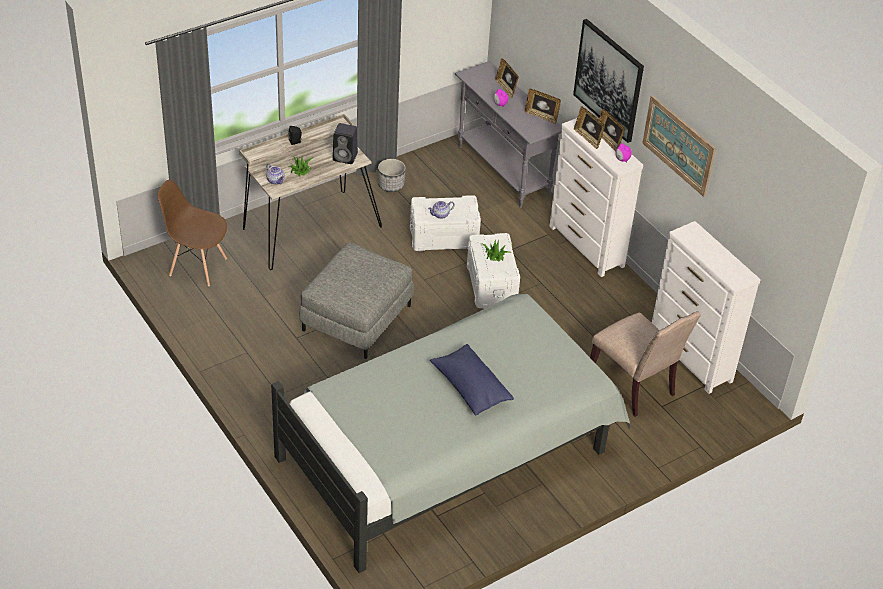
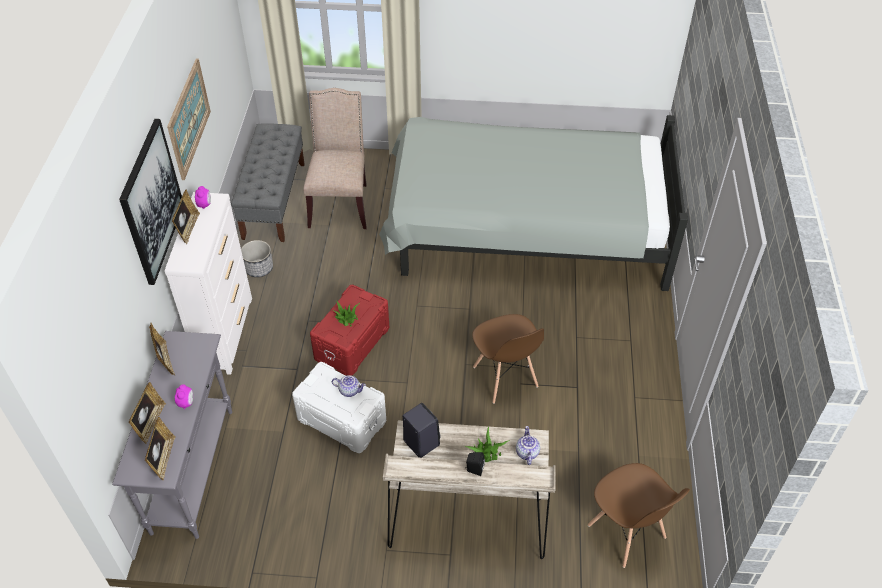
camera: 140 degrees left, 5 degrees up
grey ottoman [300,243,414,359] -> brown chair [472,314,544,404]
planter [378,159,406,192] -> planter moved to [241,240,273,277]
blue pillow [430,344,514,415] -> none
white storage box [467,233,520,309] -> red storage box [310,285,389,376]
picture frame [574,106,605,149] -> picture frame moved to [145,417,176,480]
white dresser [652,221,760,394] -> grey bench [231,123,305,242]

